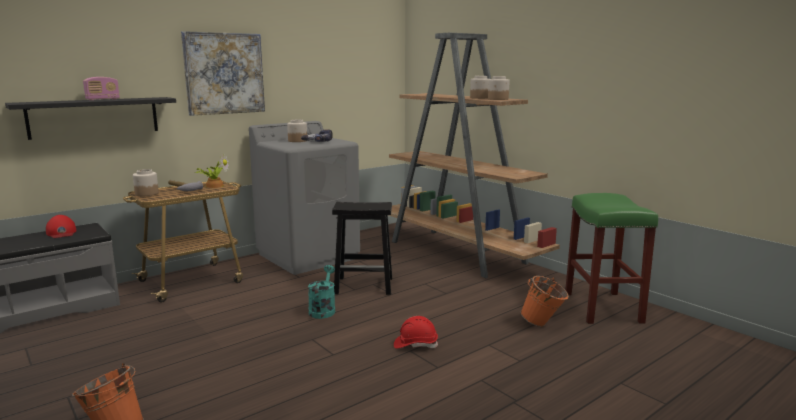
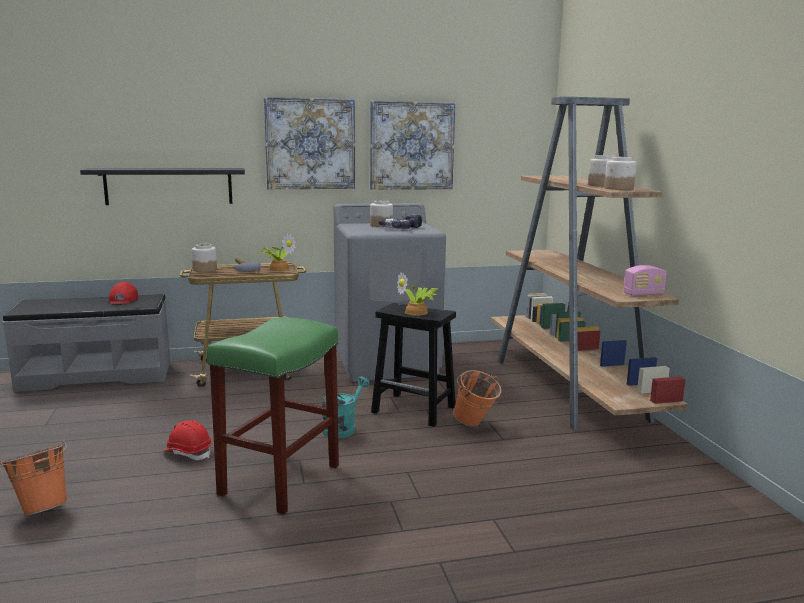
camera: 25 degrees right, 0 degrees up
radio [83,77,120,100] -> radio moved to [624,265,667,296]
red hard hat [394,316,438,349] -> red hard hat moved to [163,420,212,460]
orange bucket [521,276,569,327] -> orange bucket moved to [453,370,502,426]
green stool [565,193,658,324] -> green stool moved to [207,317,339,515]
none -> picture [370,101,455,190]
none -> potted plant [397,271,438,316]

